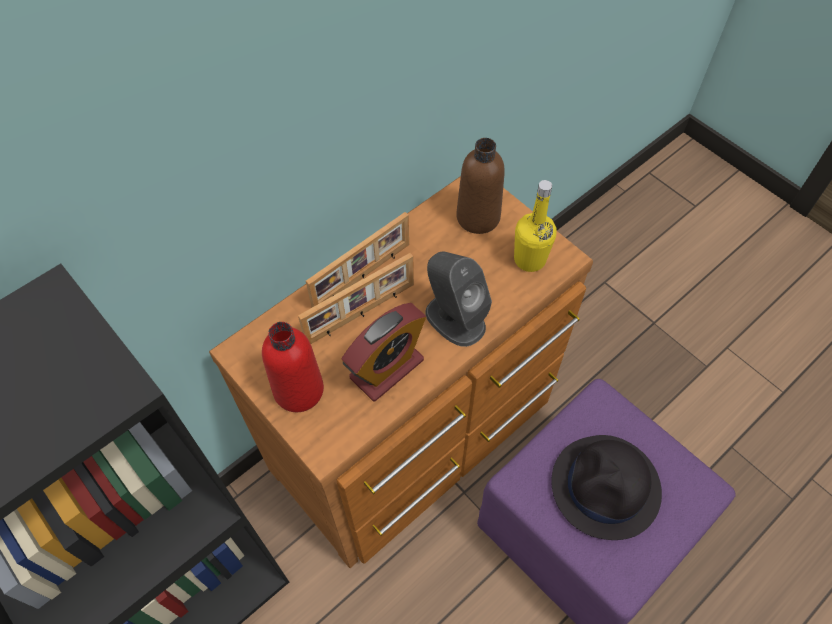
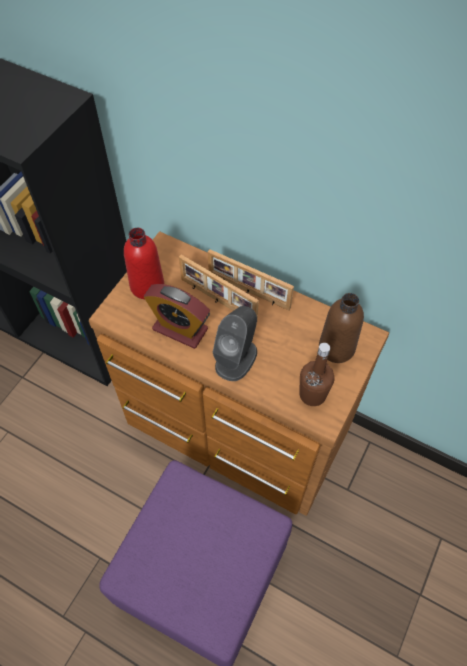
camera: 70 degrees right, 0 degrees up
yellow bottle [514,180,556,272] -> brown bottle [299,343,335,406]
black hat [551,435,662,540] -> none

